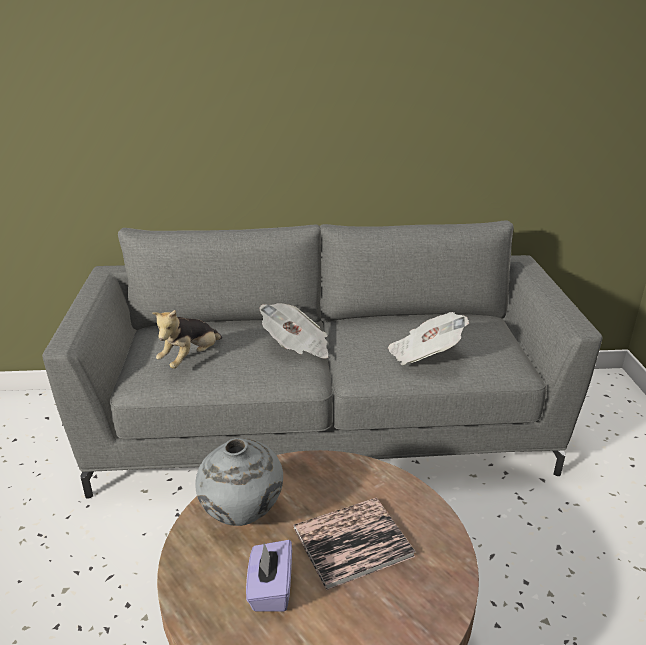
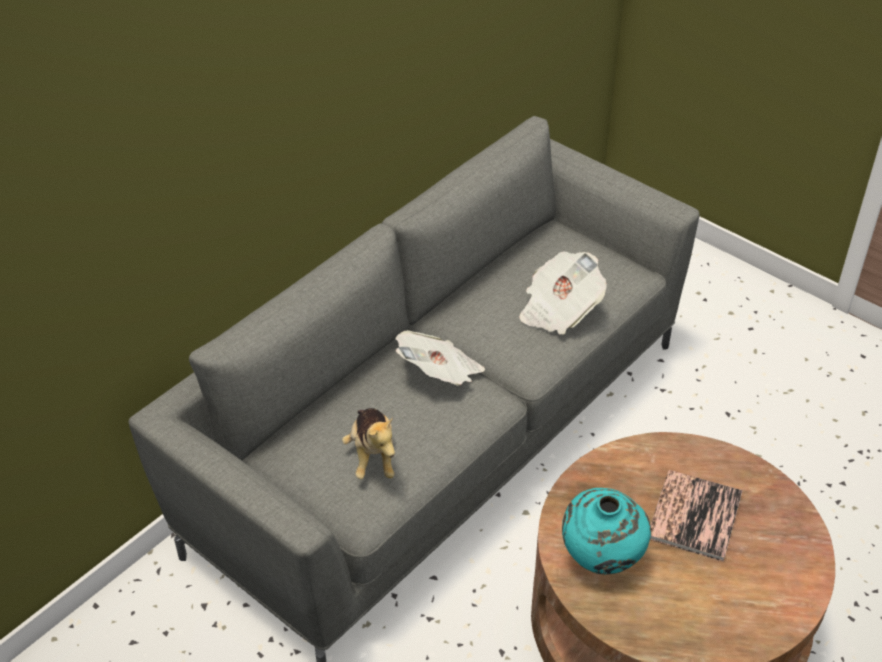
camera: 45 degrees left, 15 degrees up
grey vase [195,438,283,526] -> turquoise vase [562,488,651,575]
purple tissue box [246,540,292,612] -> none

